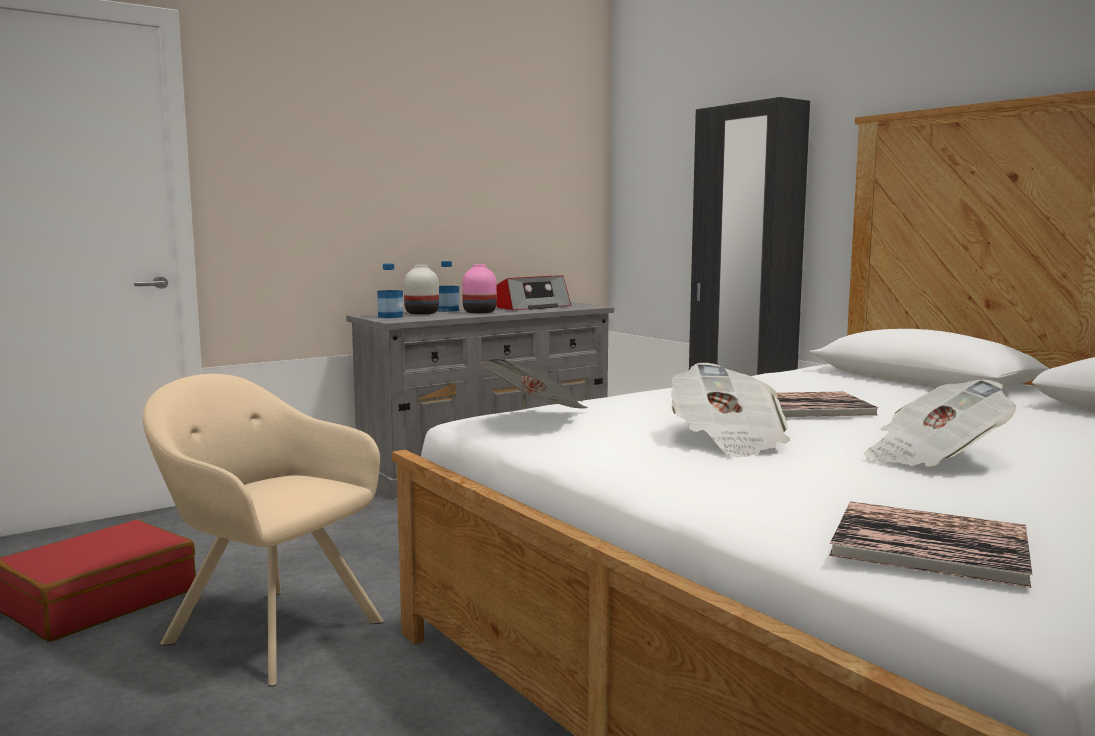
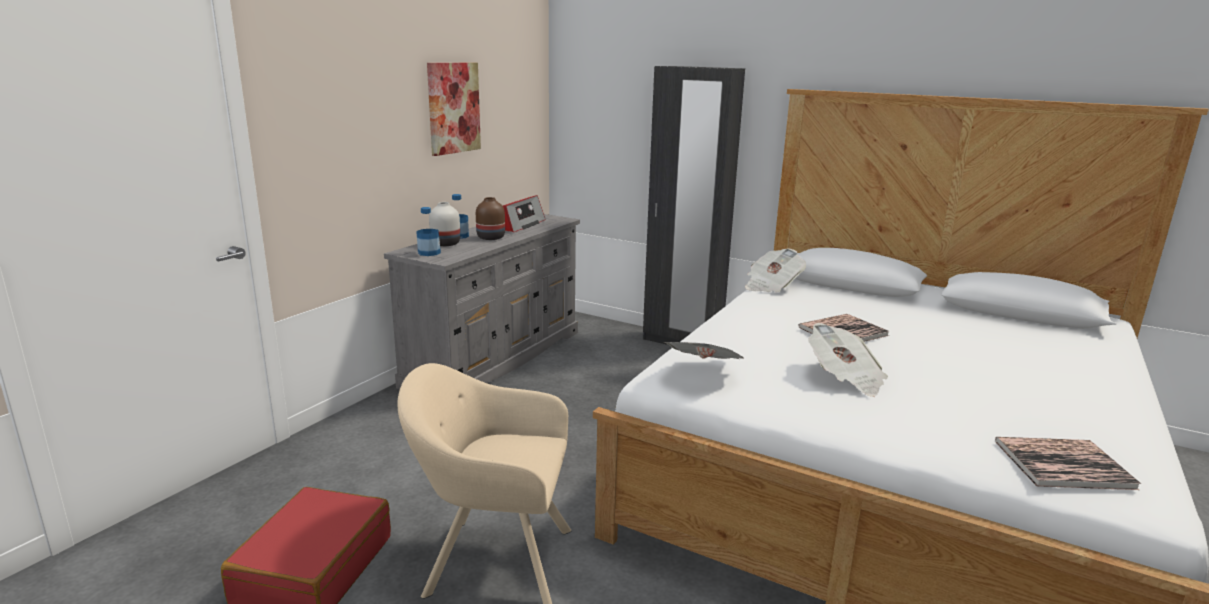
camera: 25 degrees left, 10 degrees up
pink vase [462,264,497,314] -> brown vase [476,197,505,240]
newspaper [864,380,1016,467] -> newspaper moved to [745,249,806,292]
none -> picture [427,63,481,156]

